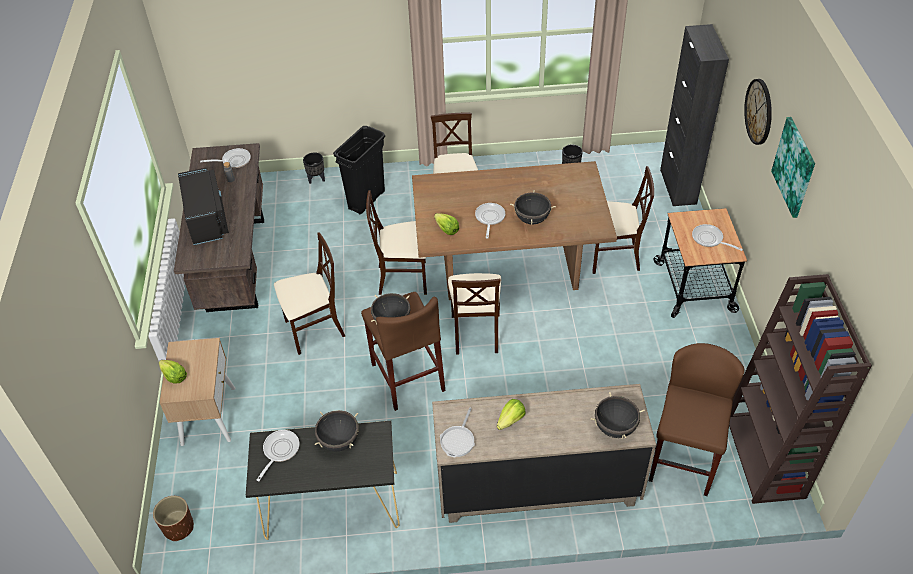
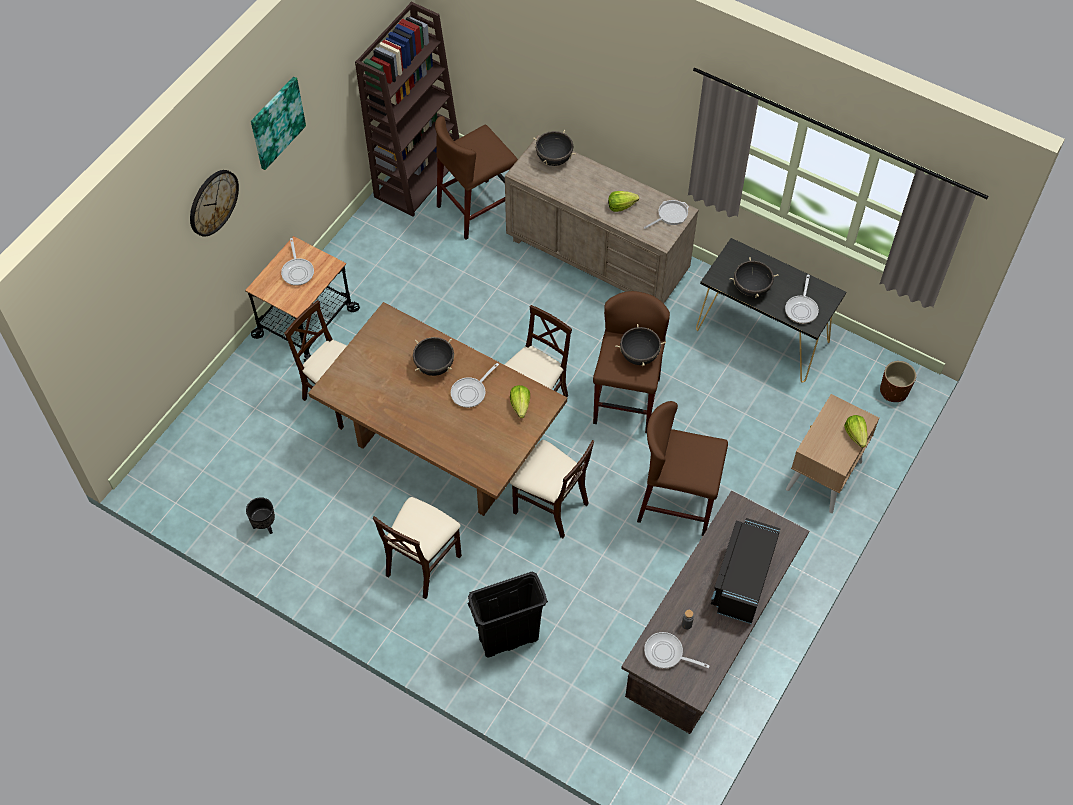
camera: 145 degrees left, 10 degrees up
frying pan [257,430,299,481] -> frying pan turned 45 degrees counterclockwise [785,275,819,324]
beige chair [274,232,345,355] -> brown stool [637,401,728,536]
black planter [303,153,325,184] -> none
black cabinet [660,24,729,206] -> none

